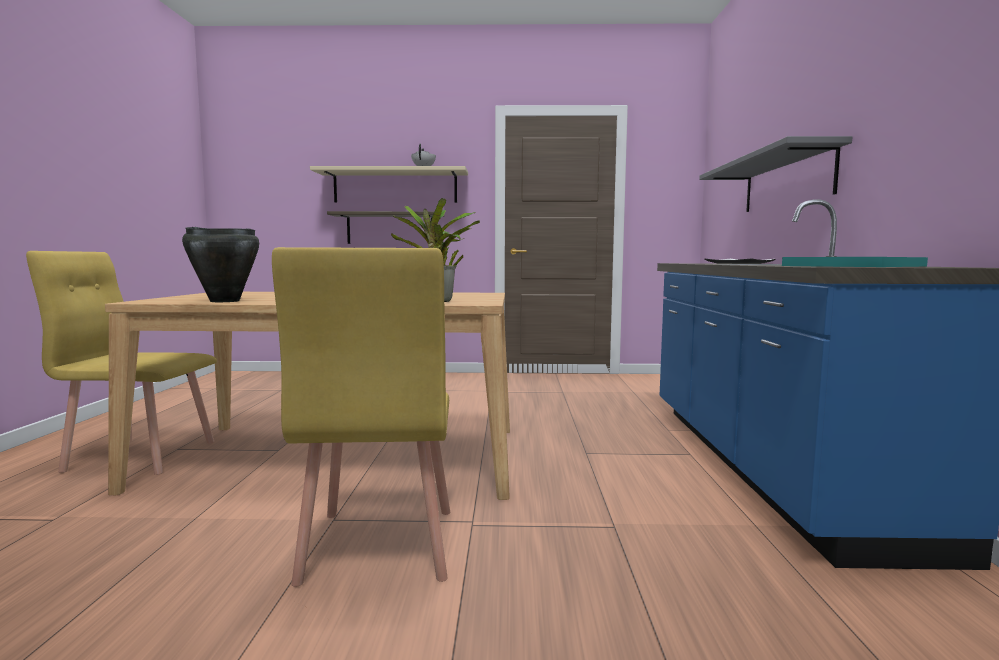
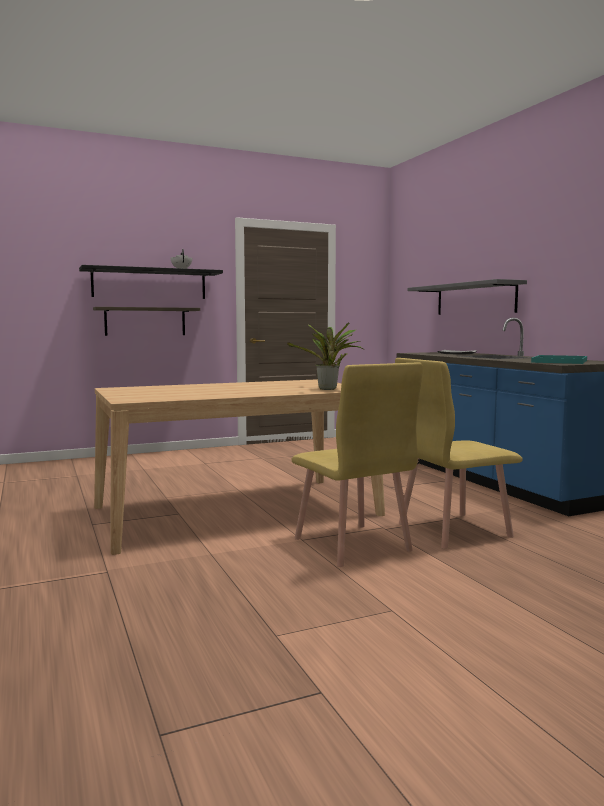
camera: 25 degrees left, 0 degrees up
yellow chair [26,251,217,475] -> yellow chair moved to [395,358,523,549]
black cooking pot [182,227,259,302] -> none
beige shelf [310,166,468,203] -> black shelf [79,265,223,299]

